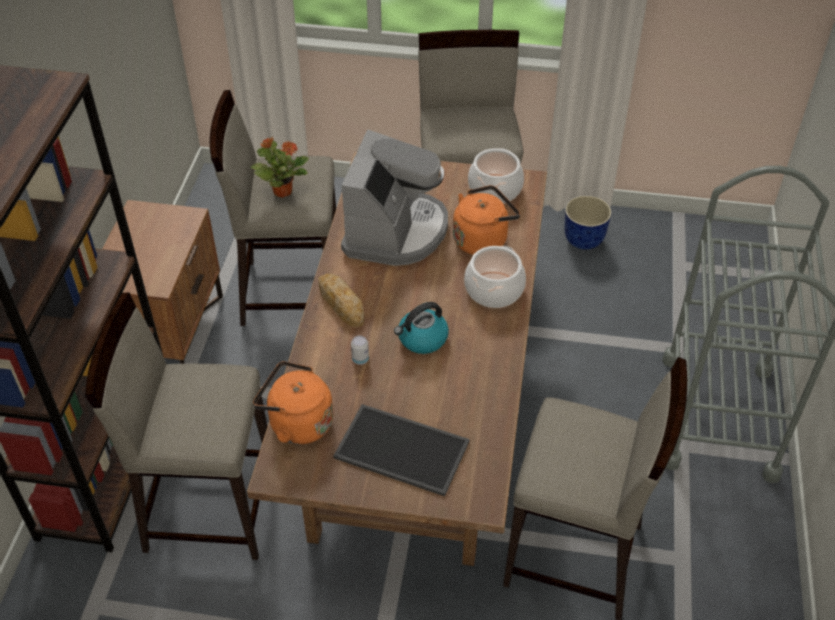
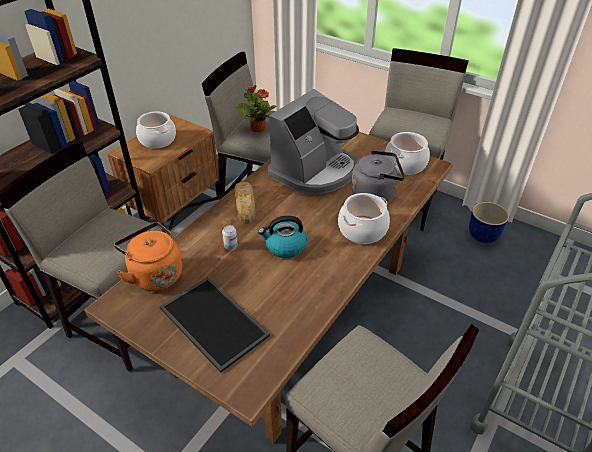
camera: 25 degrees right, 5 degrees down
orange kettle [453,185,520,255] -> grey kettle [351,150,405,202]
none -> cooking pot [136,111,176,149]

